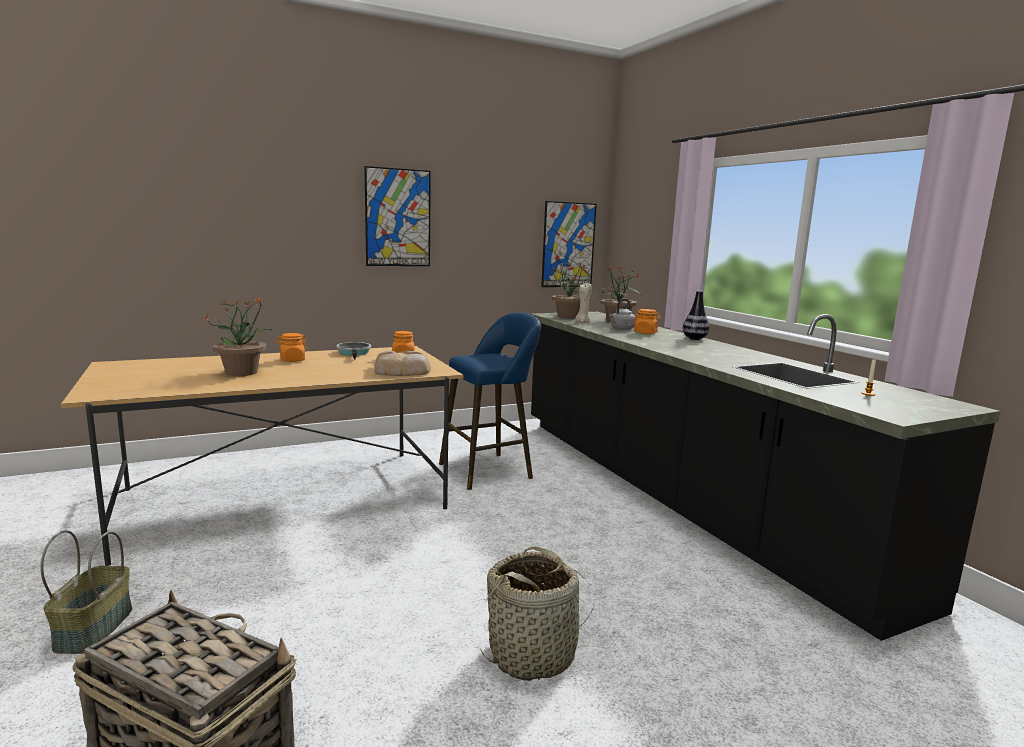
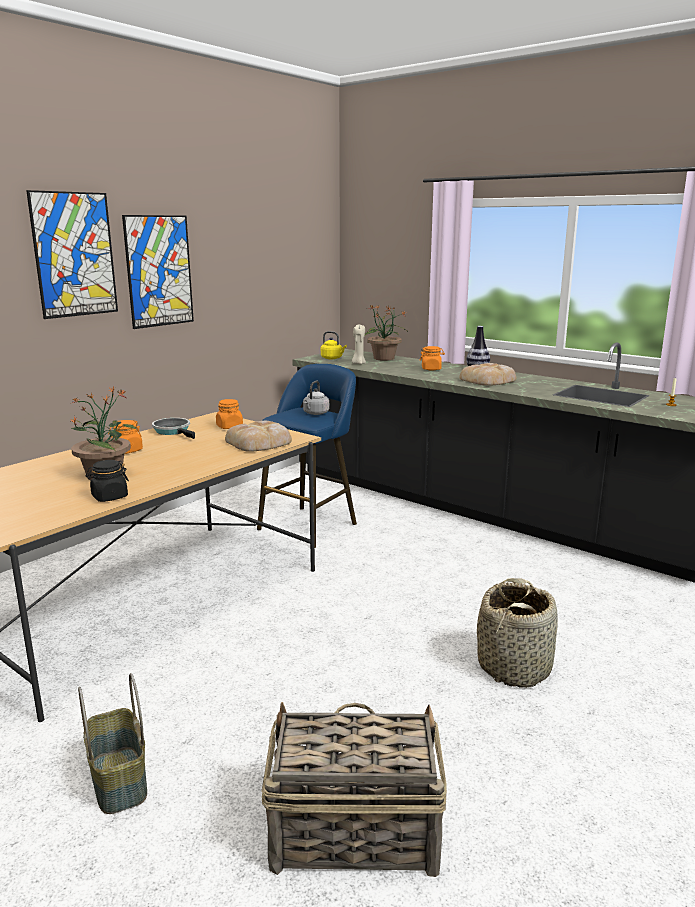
camera: 25 degrees left, 5 degrees up
picture [541,201,597,287] -> picture moved to [26,190,118,319]
potted plant [548,262,588,318] -> yellow kettle [321,331,347,359]
grey kettle [609,299,636,330] -> grey kettle moved to [303,380,329,415]
none -> black jar [86,460,129,502]
none -> bread [459,363,516,386]

